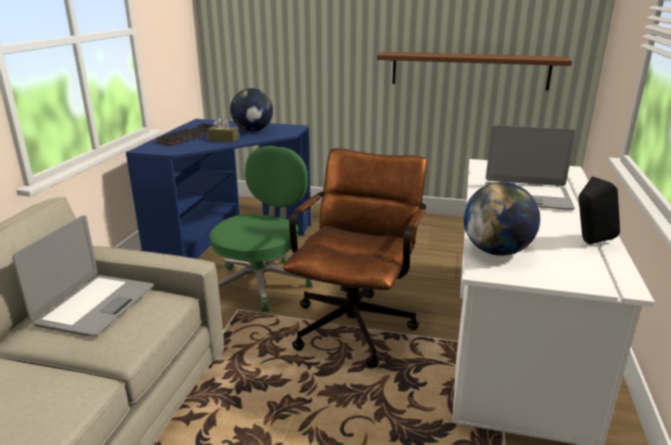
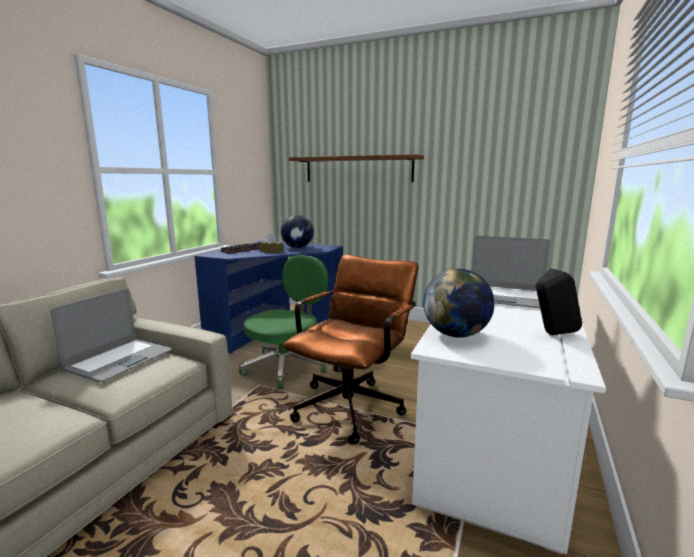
camera: 10 degrees right, 10 degrees down
brown shelf [377,51,572,90] -> brown shelf moved to [289,154,424,182]

